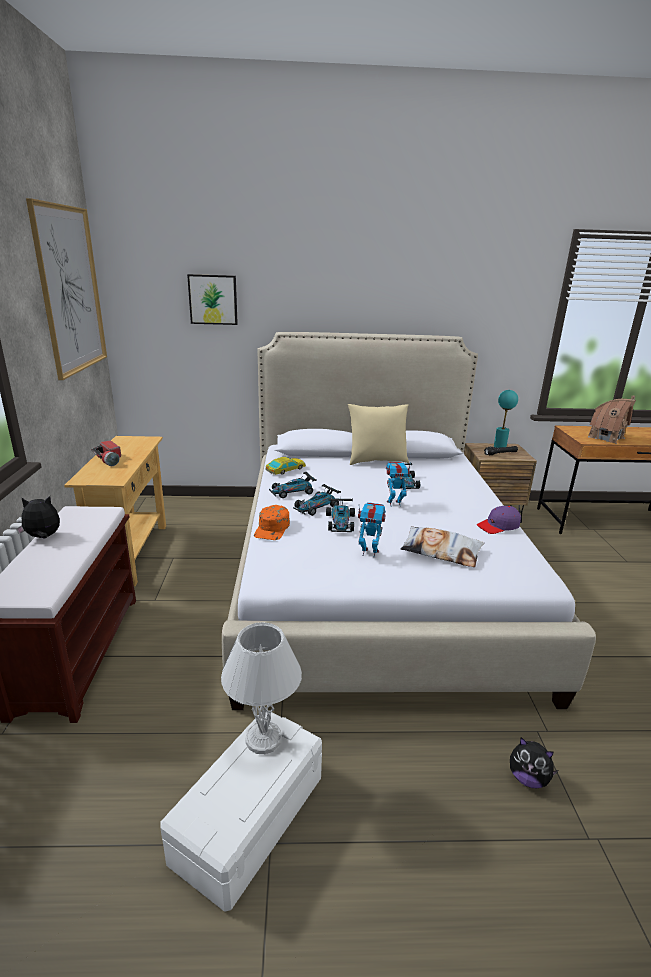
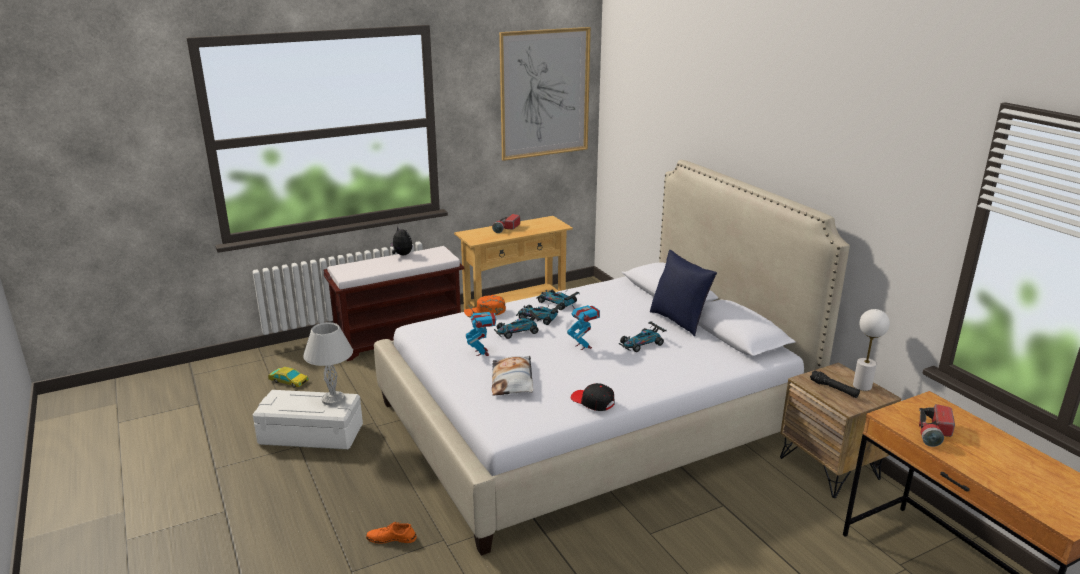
camera: 65 degrees right, 0 degrees up
picture [187,274,238,325] -> none
toy car [265,457,306,475] -> toy car moved to [268,367,309,387]
beige pillow [348,404,409,465] -> blue pillow [650,250,717,336]
purple cap [477,506,521,534] -> black cap [571,383,614,411]
turquoise table lamp [494,390,518,448] -> white table lamp [853,309,890,391]
plush toy [510,737,559,788] -> orange shoe [366,522,417,544]
toy house [588,396,636,444] -> flashlight [919,404,955,447]

